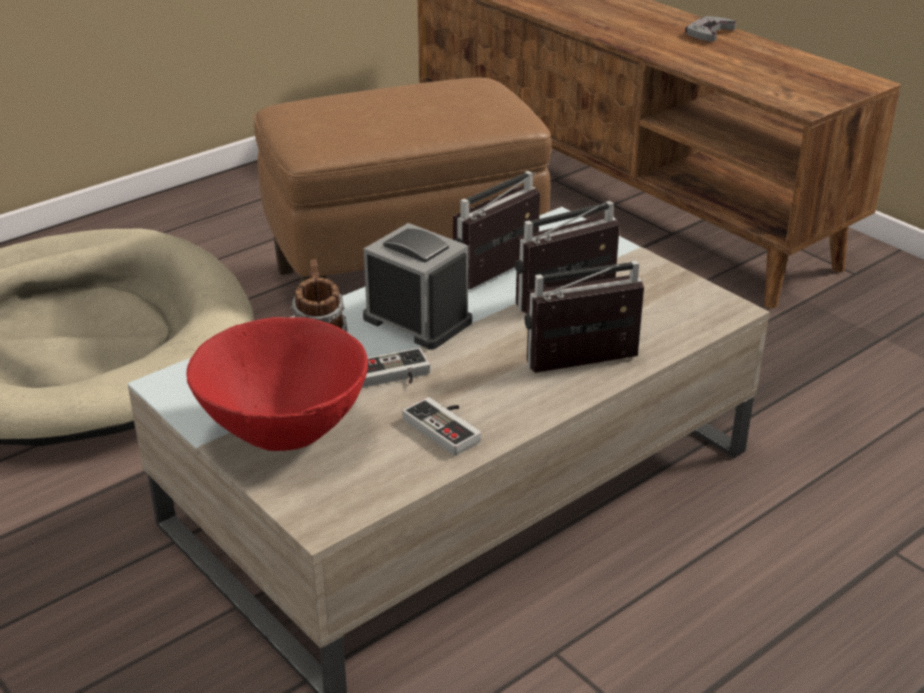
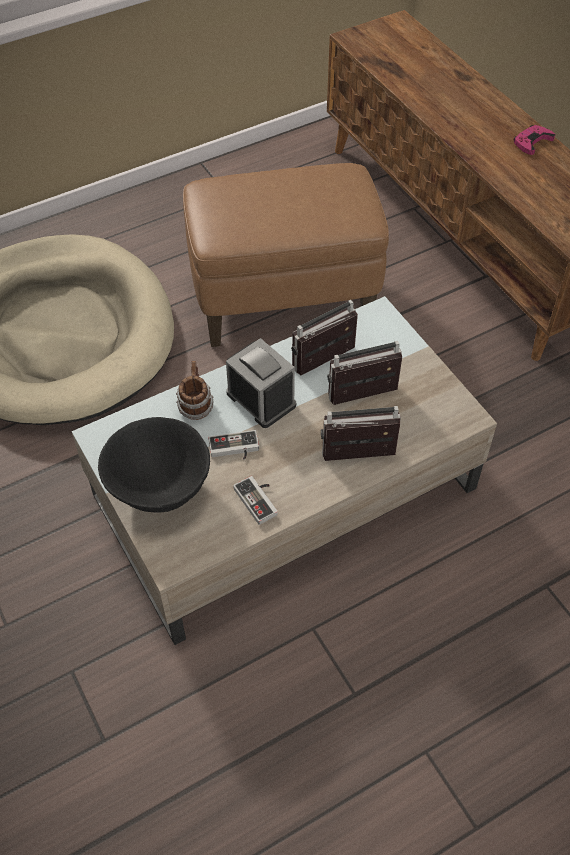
camera: 10 degrees right, 20 degrees up
red bowl [186,317,368,451] -> black bowl [98,417,210,512]
grey game controller [685,16,736,42] -> pink game controller [514,125,555,155]

